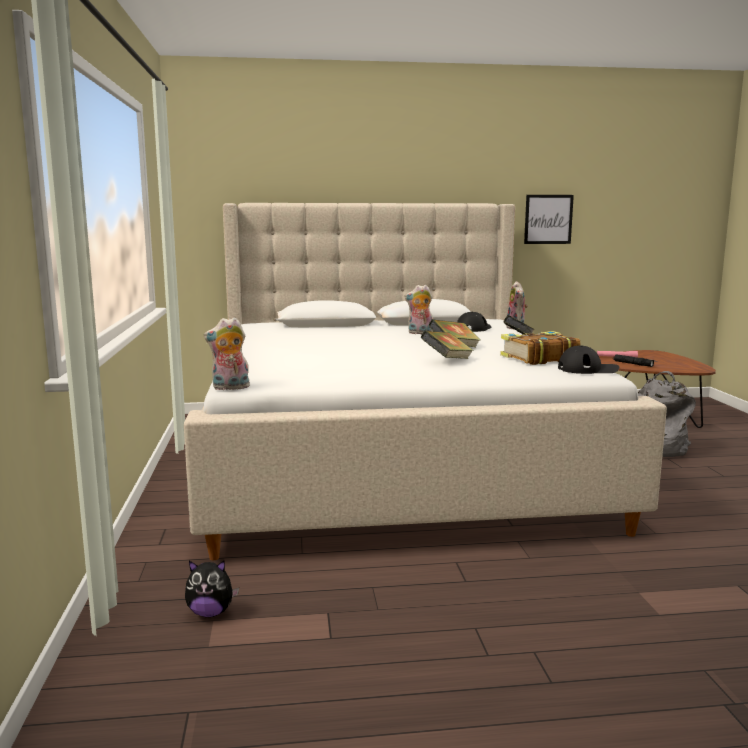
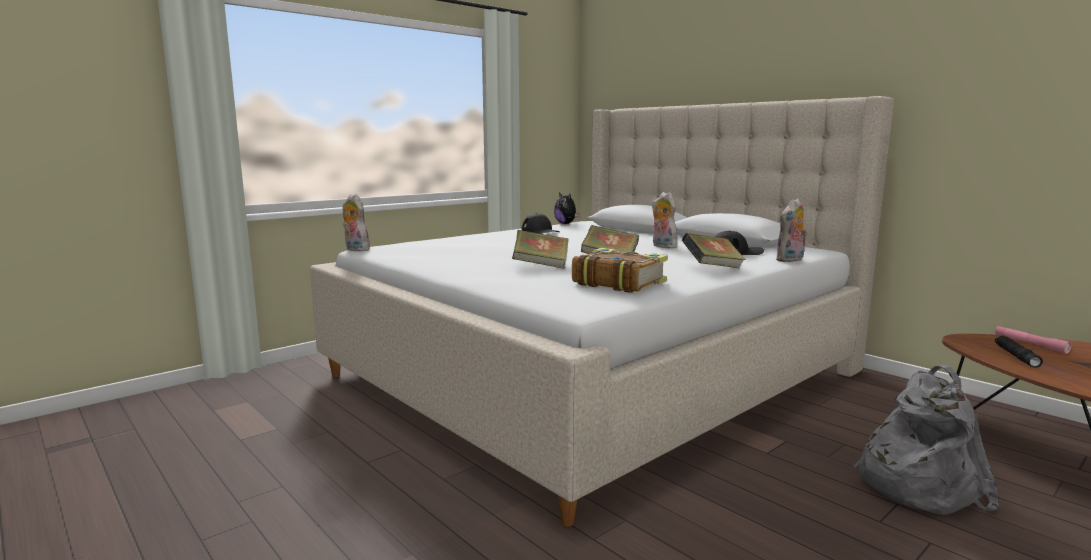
camera: 55 degrees right, 0 degrees up
plush toy [185,561,239,617] -> plush toy moved to [554,192,580,224]
picture [524,195,574,244] -> none
black cap [558,345,619,374] -> black cap moved to [521,213,559,234]

